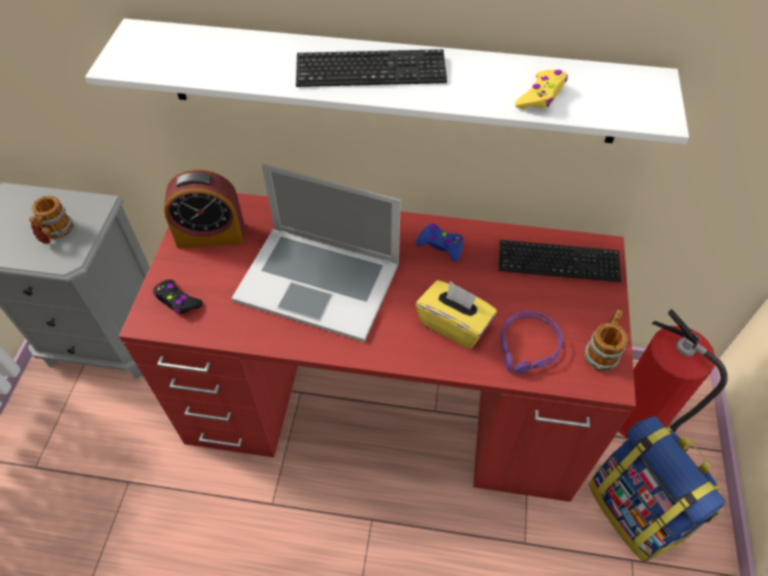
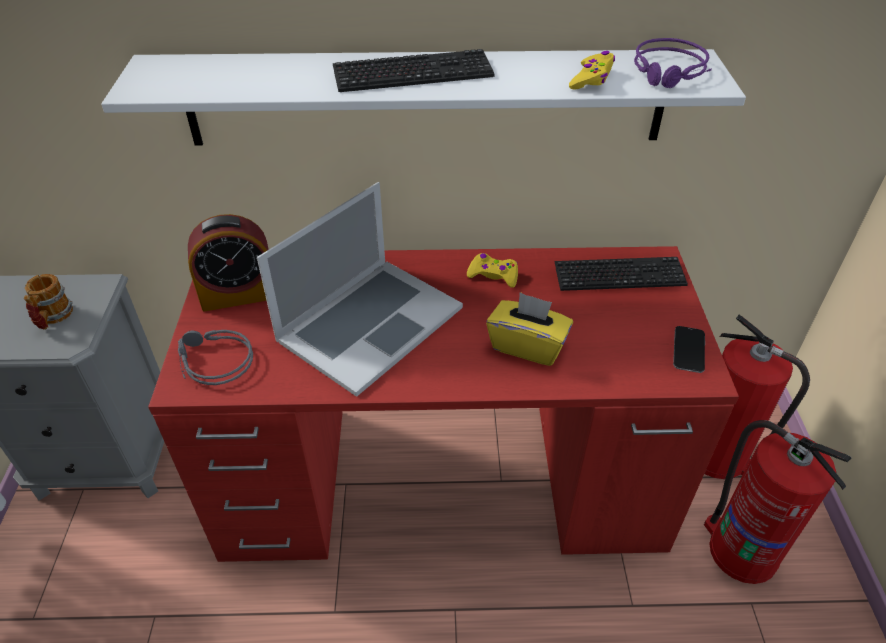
camera: 10 degrees left, 10 degrees down
black game controller [153,280,203,314] -> grey headphones [178,330,253,385]
laptop [231,164,401,342] -> laptop turned 60 degrees counterclockwise [257,182,463,397]
blue game controller [416,223,464,262] -> yellow game controller [467,253,518,288]
purple headphones [500,311,563,374] -> purple headphones moved to [634,38,712,89]
mug [584,309,628,372] -> phone [673,326,705,373]
backpack [589,416,726,562] -> fire extinguisher [704,420,851,584]

